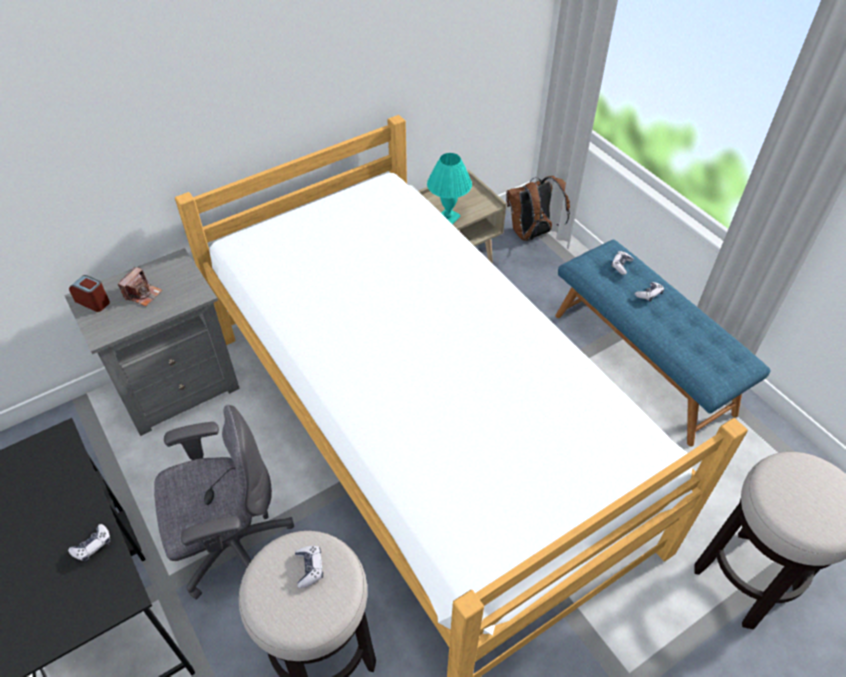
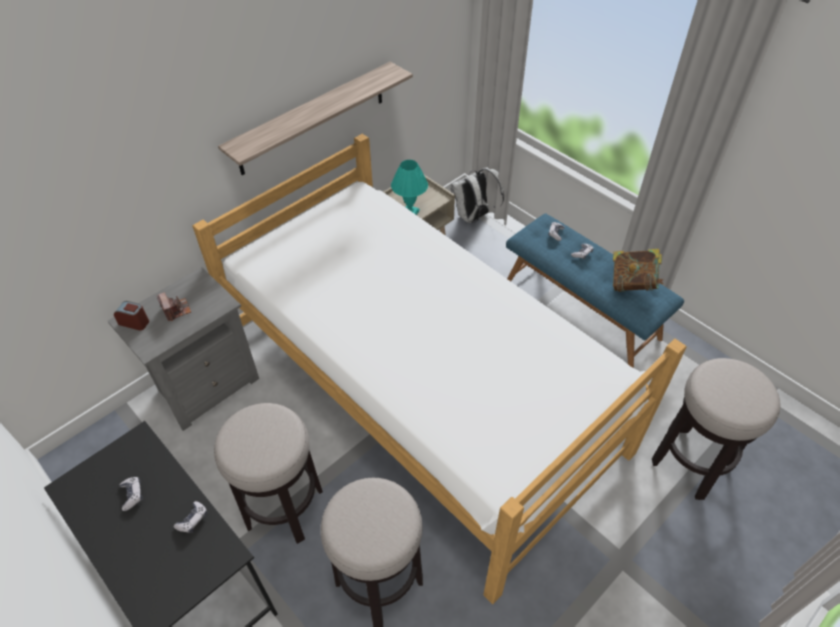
camera: 10 degrees left, 0 degrees up
camera [118,267,162,306] -> camera turned 45 degrees counterclockwise [156,292,191,321]
grey office chair [154,405,294,600] -> stool [214,403,323,544]
game controller [295,546,323,588] -> game controller moved to [120,477,143,511]
brown backpack [506,176,570,241] -> white backpack [451,167,504,223]
none -> shelf [218,62,413,175]
none -> book [613,249,663,292]

